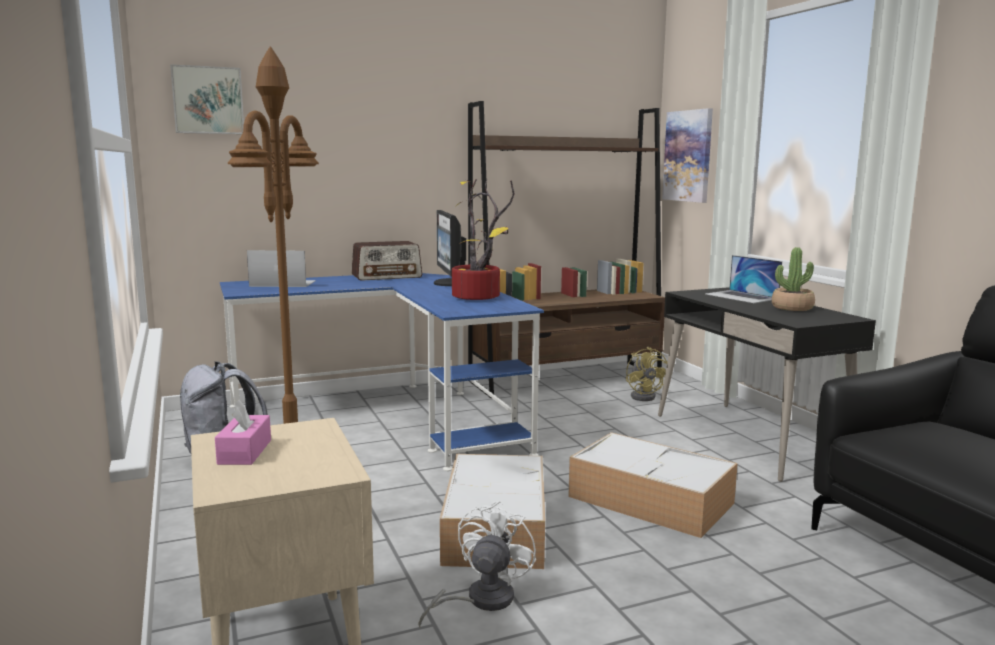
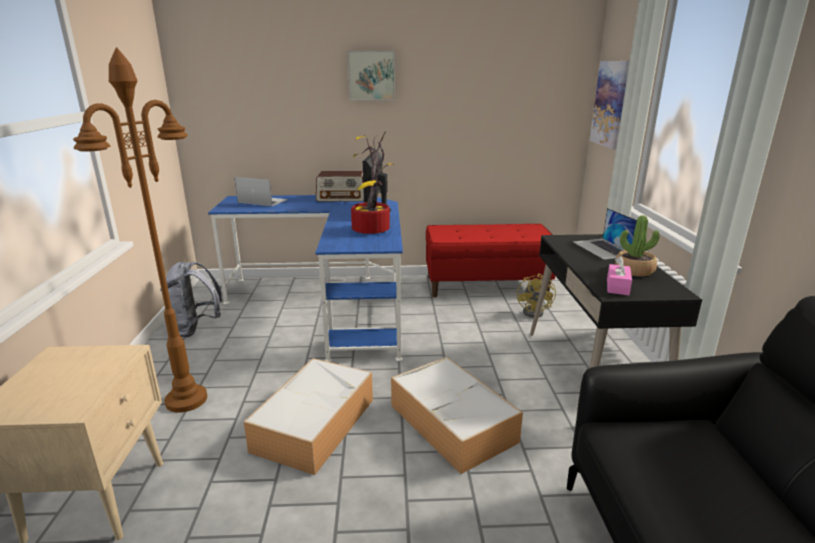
camera: 20 degrees right, 10 degrees up
picture [170,64,244,134] -> picture moved to [347,51,395,100]
pink tissue box [215,400,271,465] -> pink tissue box moved to [607,256,632,295]
white fan [418,501,536,627] -> none
brown bookcase [468,101,665,398] -> red bench [426,224,555,297]

